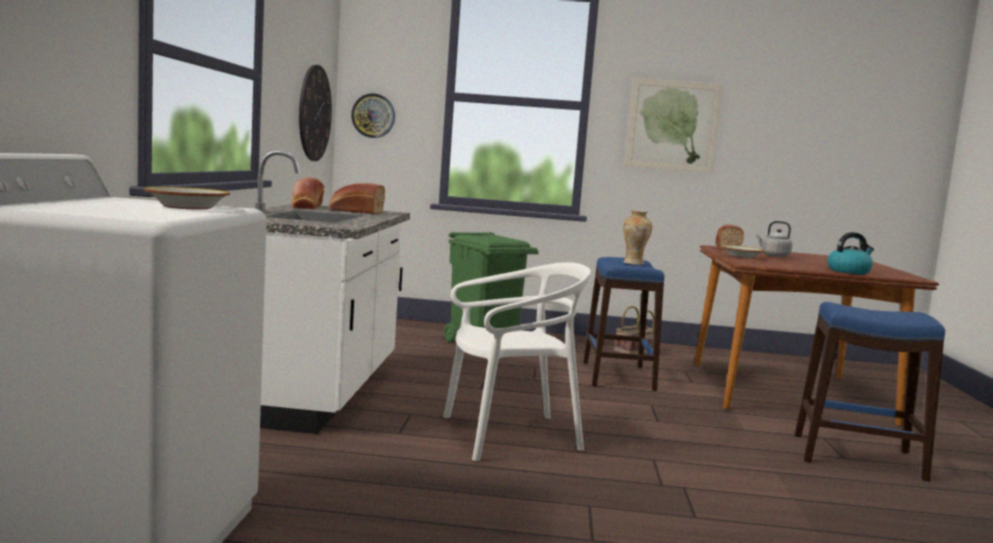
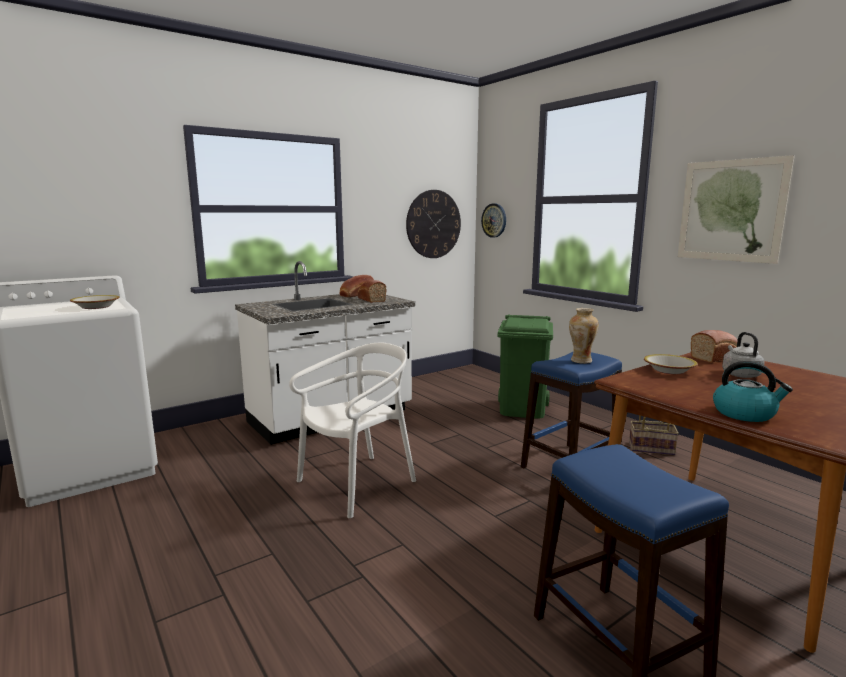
camera: 50 degrees right, 5 degrees up
white chair [443,262,591,461] -> white chair turned 75 degrees counterclockwise [289,343,416,518]

